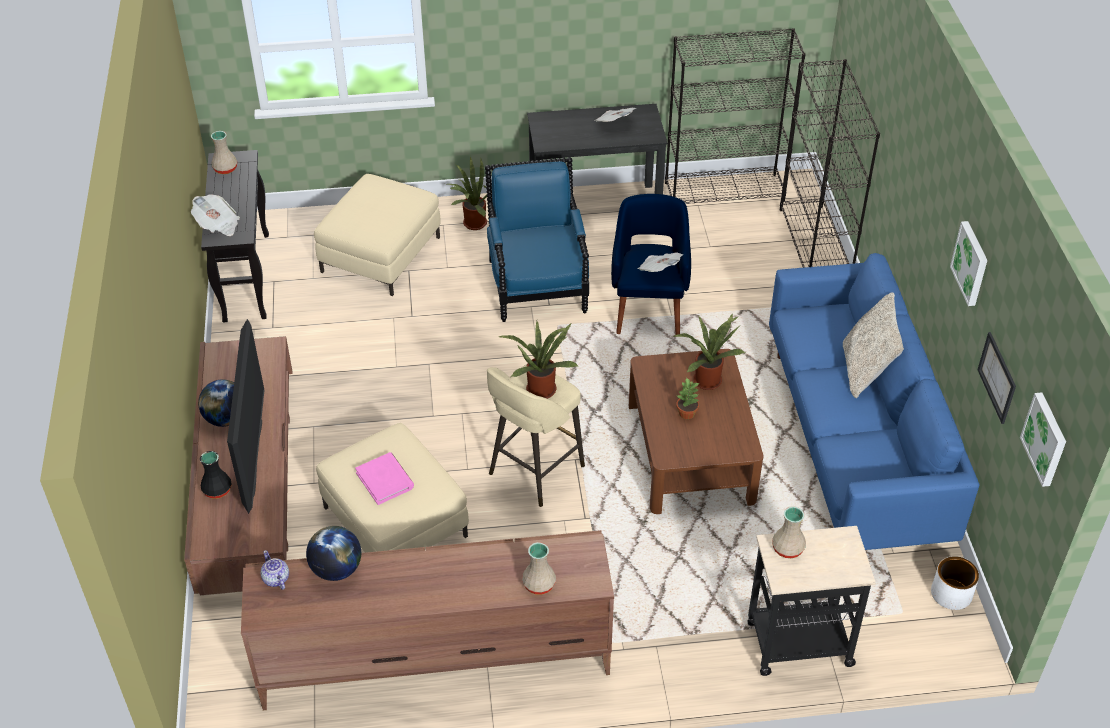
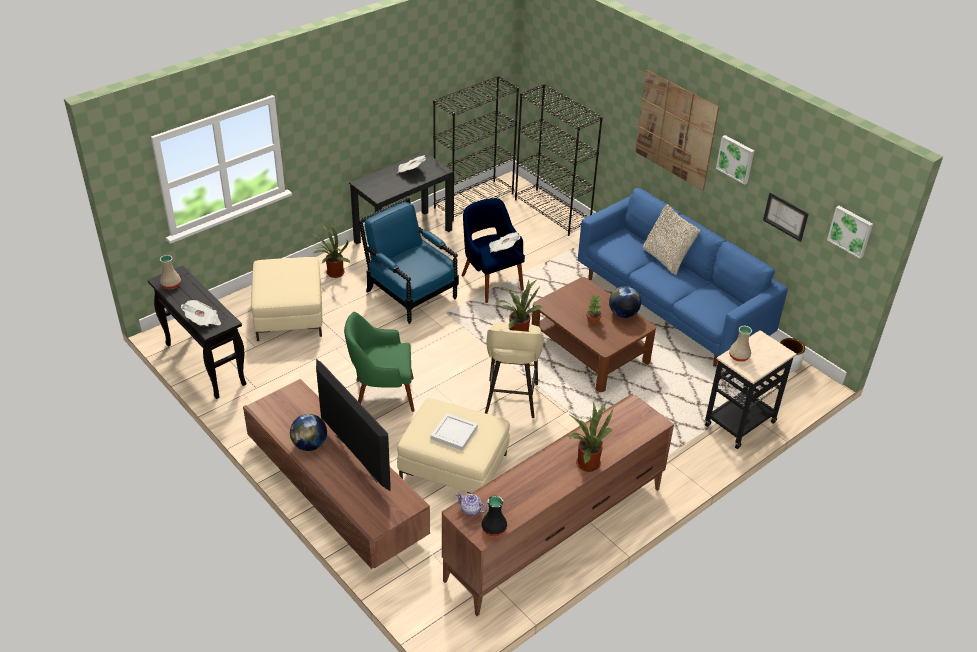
camera: 35 degrees left, 5 degrees down
black vase [200,451,232,499] -> black vase moved to [481,496,507,537]
globe [306,526,361,581] -> globe moved to [609,286,641,318]
pink book [355,452,414,505] -> white tray [431,413,478,451]
beige vase [522,542,556,595] -> none
potted plant [672,313,745,390] -> potted plant moved to [568,402,613,472]
none -> green armchair [344,312,415,412]
none -> picture [635,70,719,191]

